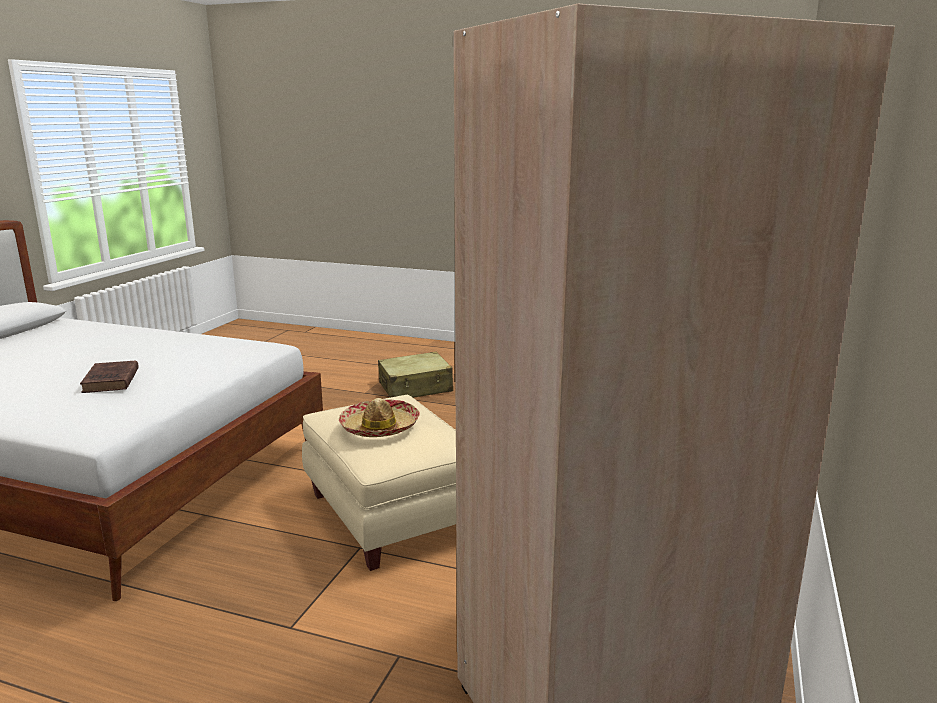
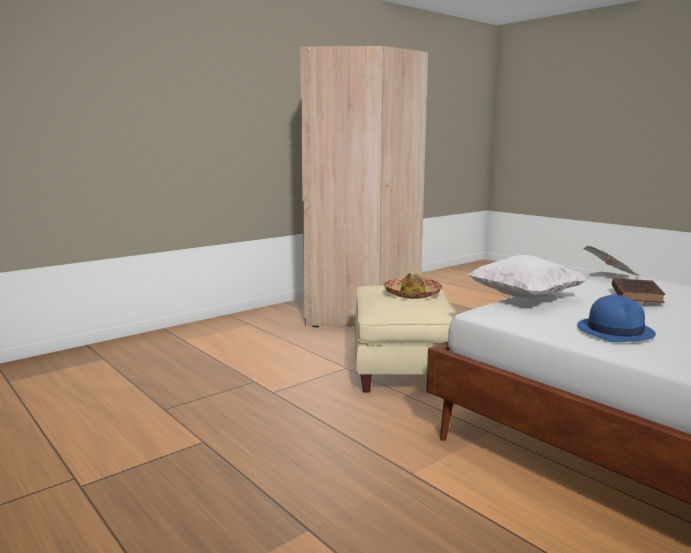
camera: 150 degrees left, 5 degrees down
beige suitcase [378,352,453,398] -> none
none -> white pillow [468,255,586,299]
none -> blue hat [577,295,656,342]
none -> newspaper [583,246,638,275]

